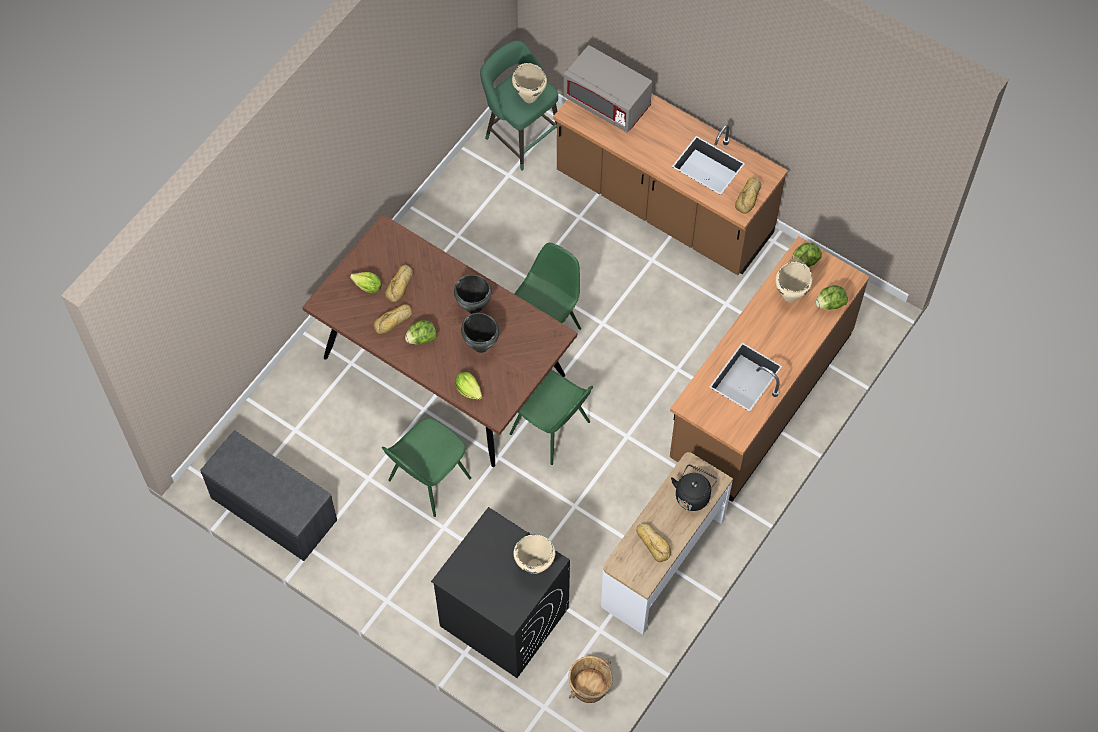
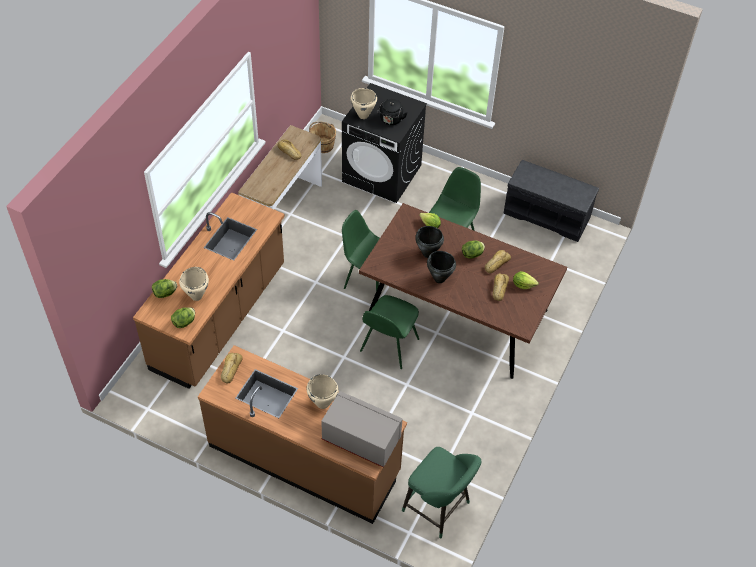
camera: 170 degrees right, 10 degrees down
beige cooking pot [512,63,547,103] -> beige cooking pot moved to [307,374,339,409]
black kettle [671,465,717,511] -> black kettle moved to [377,99,408,125]

